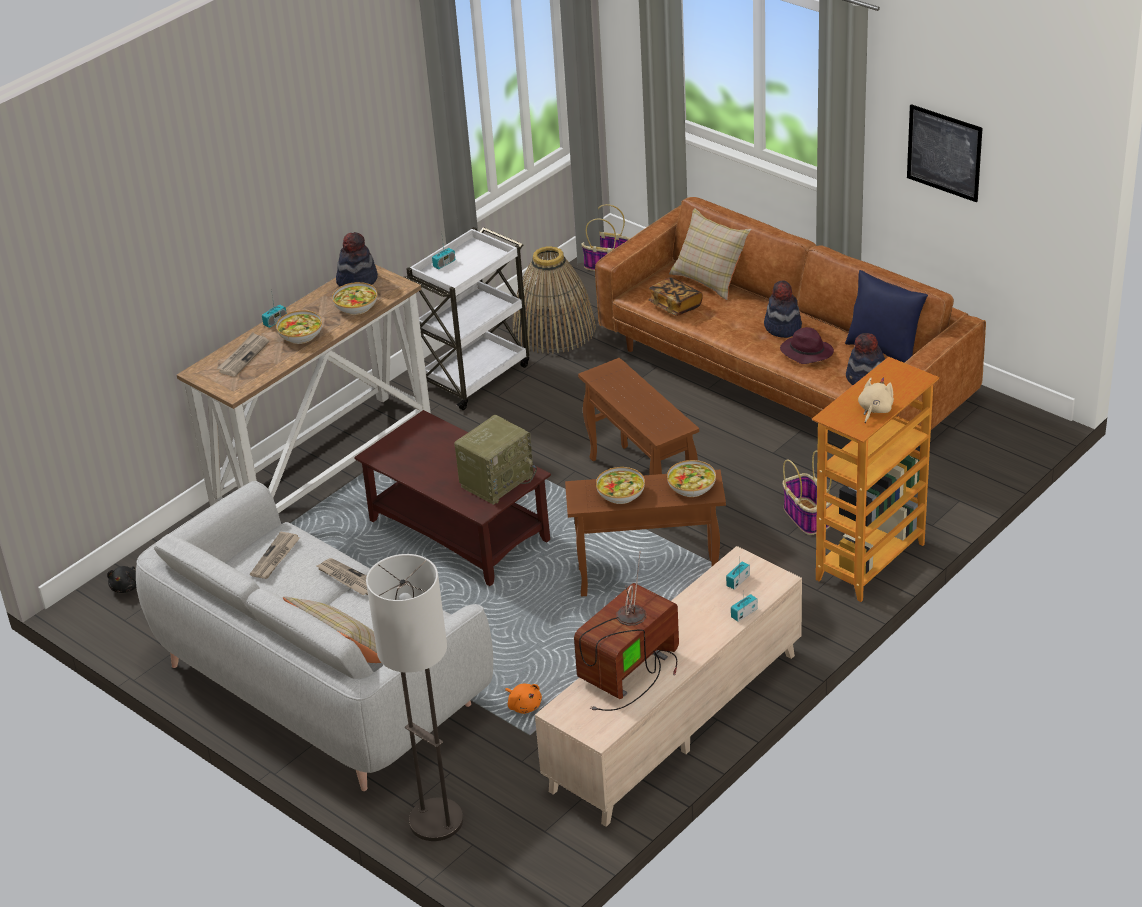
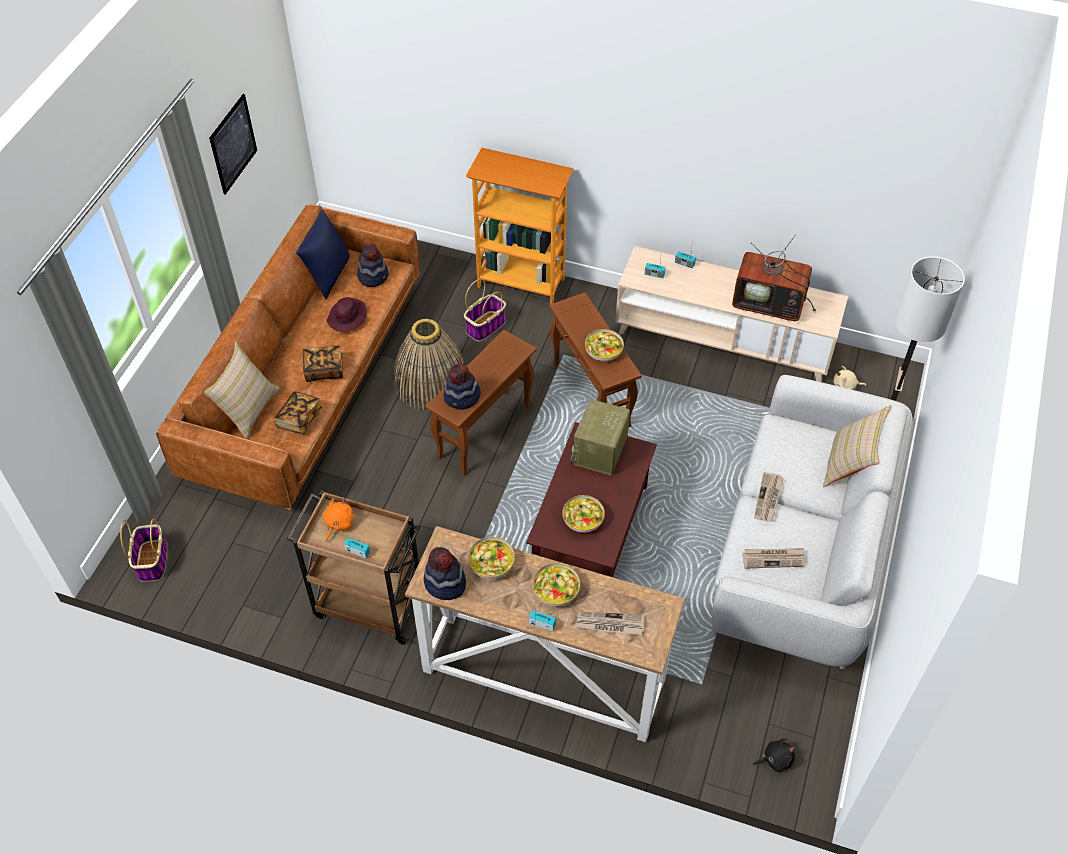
camera: 115 degrees left, 15 degrees up
white cart [404,227,529,410] -> brown cart [287,490,421,645]
radio [454,415,537,505] -> radio turned 90 degrees counterclockwise [570,399,630,476]
orange plush toy [505,684,542,714] -> orange plush toy moved to [323,498,354,541]
basket [512,246,596,354] -> basket moved to [393,319,464,410]
bowl [667,460,716,497] -> bowl moved to [562,495,605,533]
hat [764,281,802,338] -> hat moved to [444,363,481,410]
beige plush toy [858,378,894,423] -> beige plush toy moved to [833,366,867,390]
none -> book [303,345,343,382]

